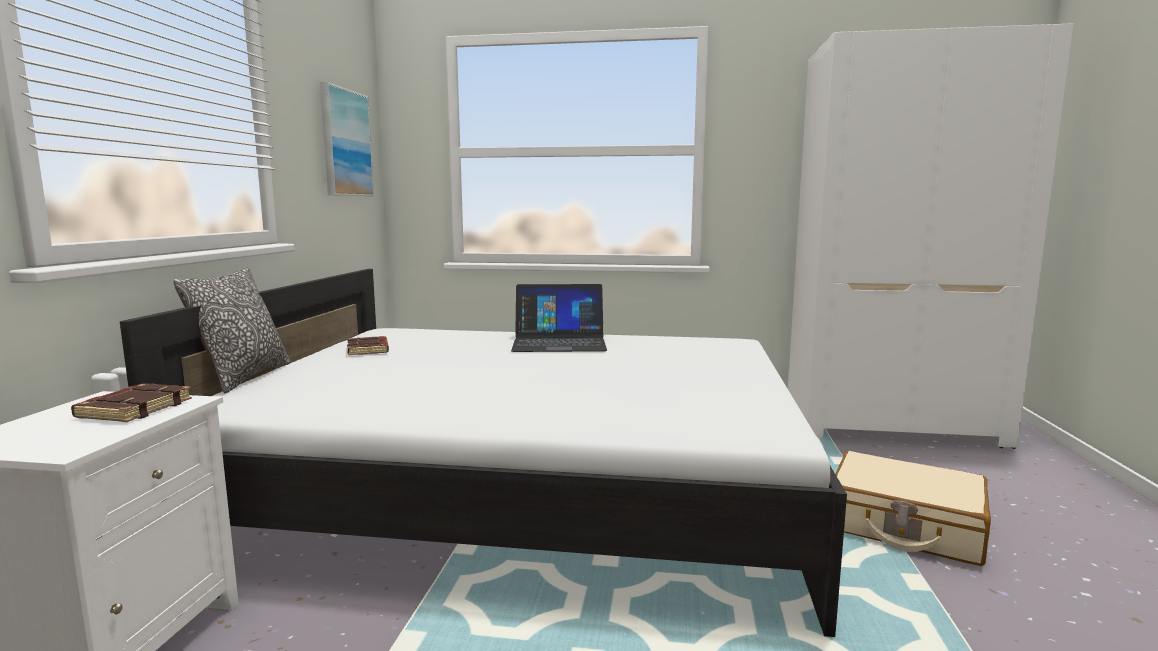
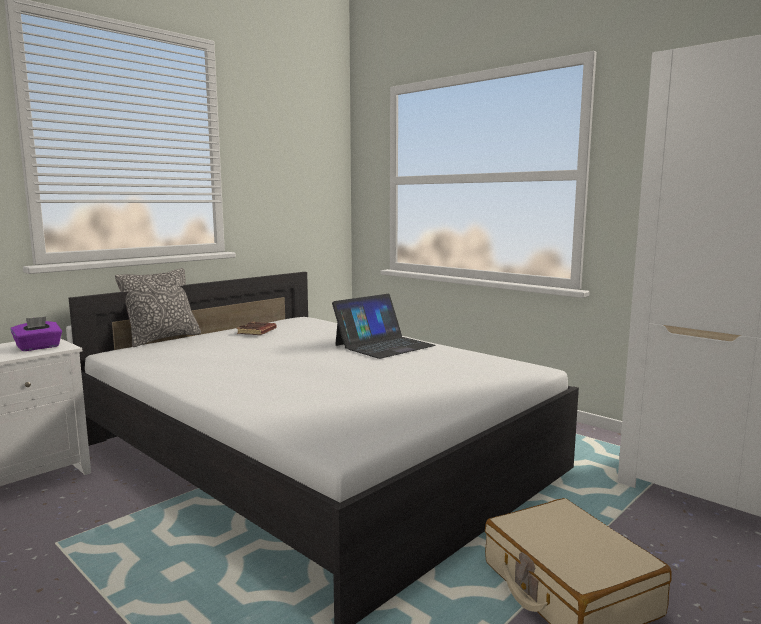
camera: 35 degrees right, 0 degrees up
brown book [71,383,192,422] -> purple tissue box [11,316,62,351]
picture [320,82,374,196] -> none
laptop [511,284,607,352] -> laptop turned 75 degrees counterclockwise [332,294,436,359]

